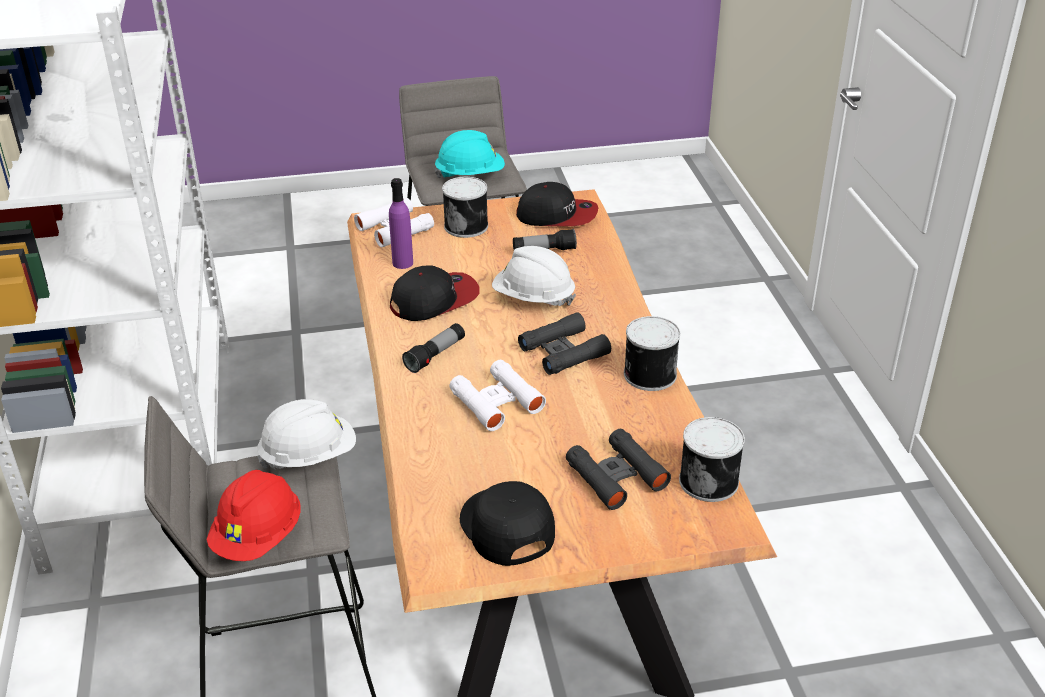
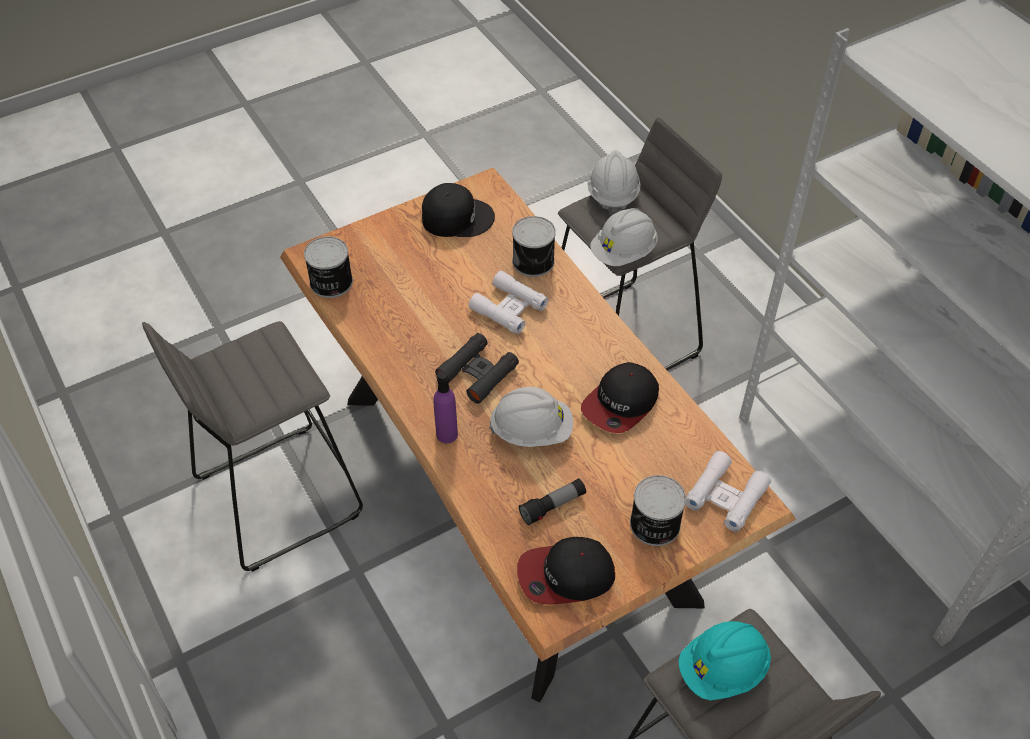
camera: 160 degrees right, 15 degrees up
red hard hat [207,470,301,561] -> white hard hat [587,150,641,215]
purple bottle [389,178,413,269] -> purple bottle moved to [433,371,458,443]
flashlight [402,323,465,373] -> none
black cap [460,481,555,566] -> black cap turned 45 degrees counterclockwise [422,183,495,237]
black binoculars [566,429,671,510] -> none
can [624,316,680,391] -> can moved to [512,216,556,277]
none -> grey stool [142,321,363,572]

